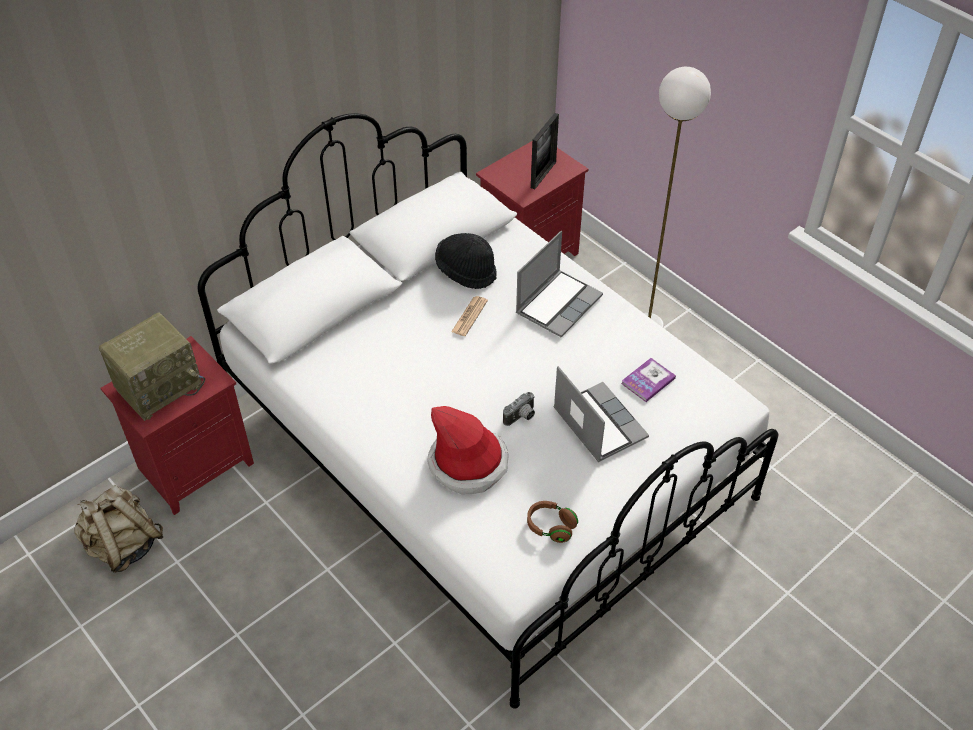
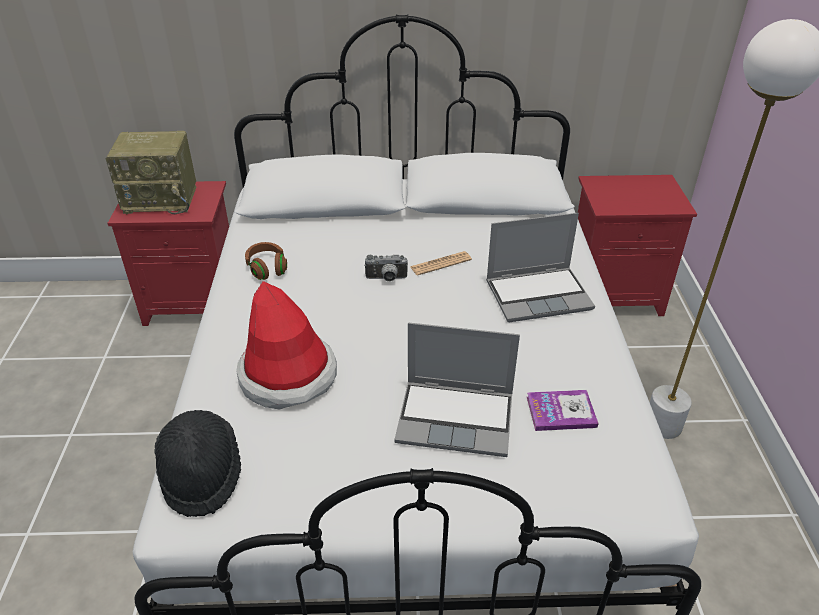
camera: 40 degrees right, 10 degrees down
beige backpack [74,485,163,573] -> none
black hat [435,233,497,289] -> black hat moved to [154,410,241,517]
camera [503,392,535,426] -> camera moved to [364,255,408,282]
brown headphones [527,501,578,543] -> brown headphones moved to [245,242,287,280]
picture frame [531,113,559,189] -> none
laptop [554,366,649,462] -> laptop turned 90 degrees clockwise [394,323,520,457]

